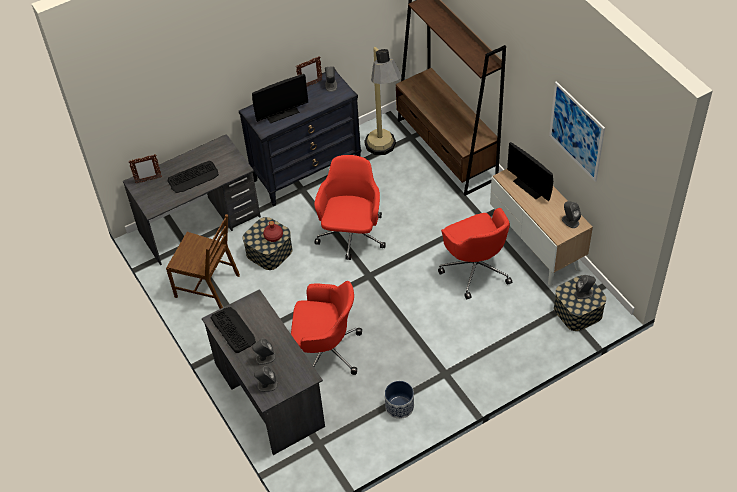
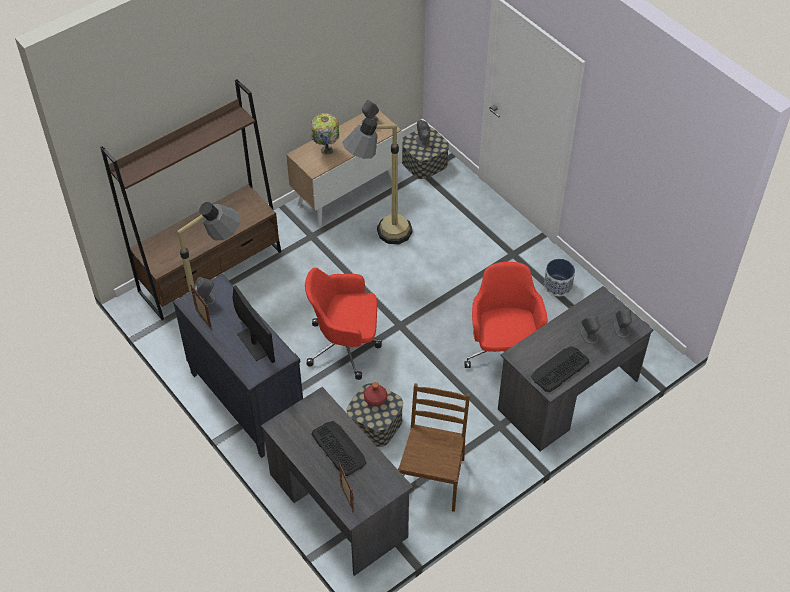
camera: 100 degrees left, 0 degrees up
red office chair [438,208,512,299] -> floor lamp [342,118,412,244]
monitor [507,142,553,201] -> table lamp [311,113,339,155]
picture [549,81,605,182] -> none

